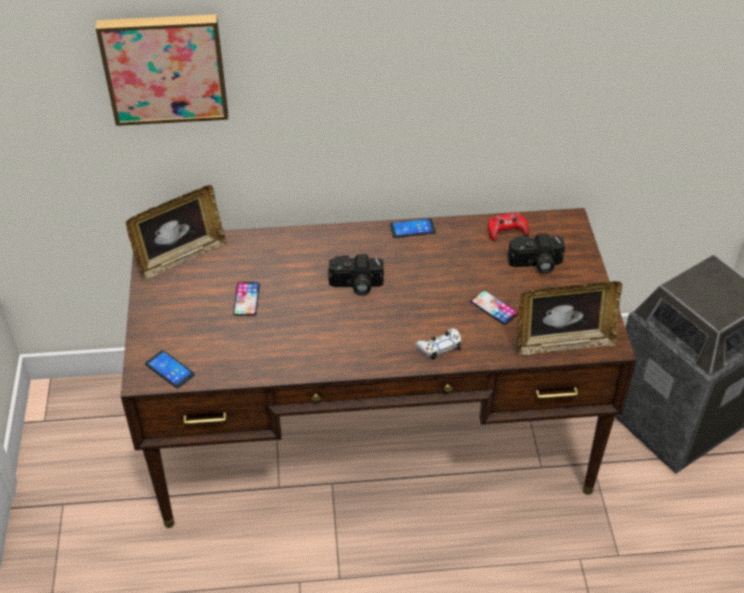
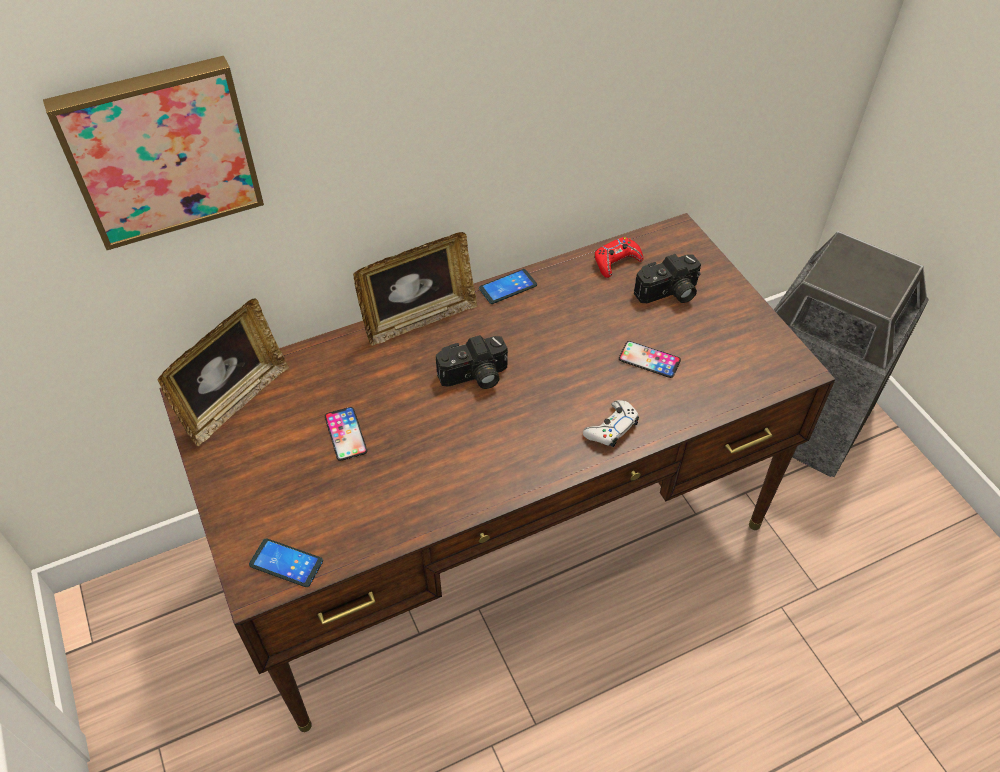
camera: 20 degrees left, 5 degrees up
picture frame [517,281,622,356] -> picture frame moved to [353,232,477,346]

